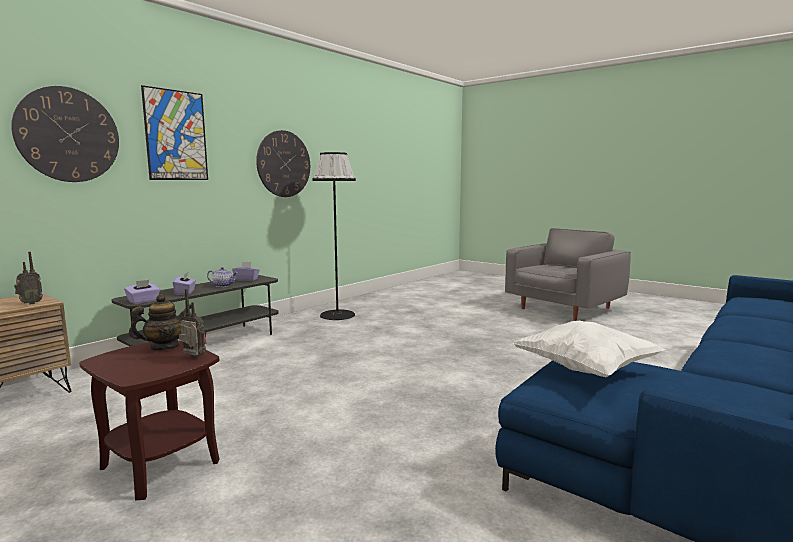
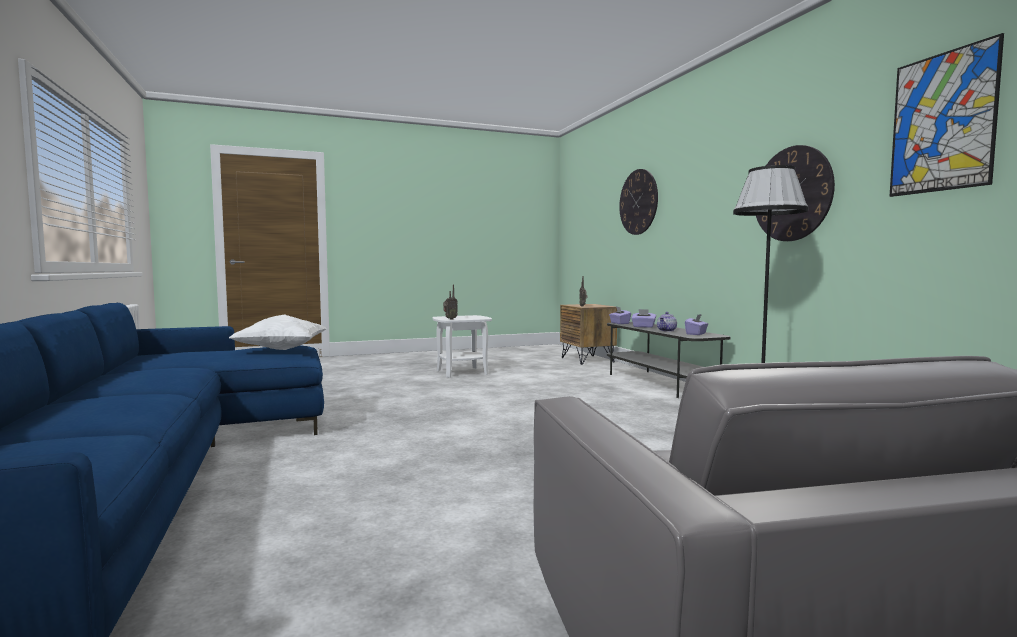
camera: 120 degrees right, 5 degrees down
brown side table [79,340,219,500] -> white side table [432,315,492,378]
teapot [129,294,191,350] -> none
picture [141,85,208,180] -> picture moved to [889,33,1004,197]

